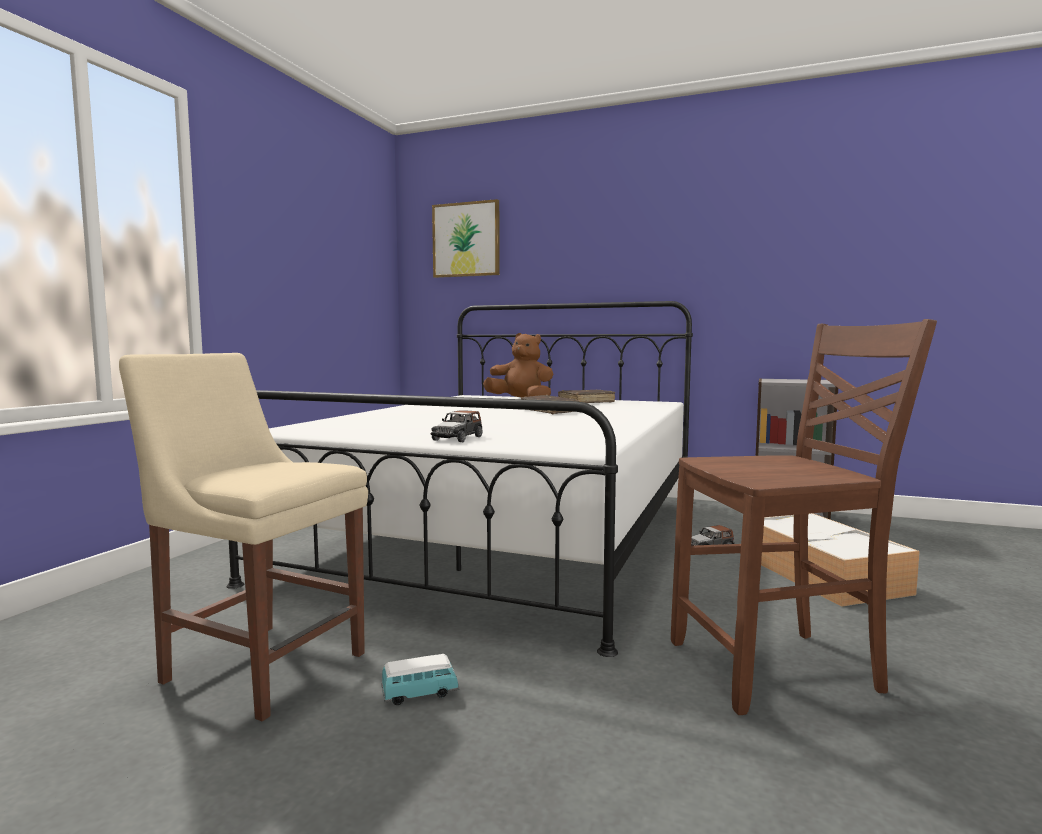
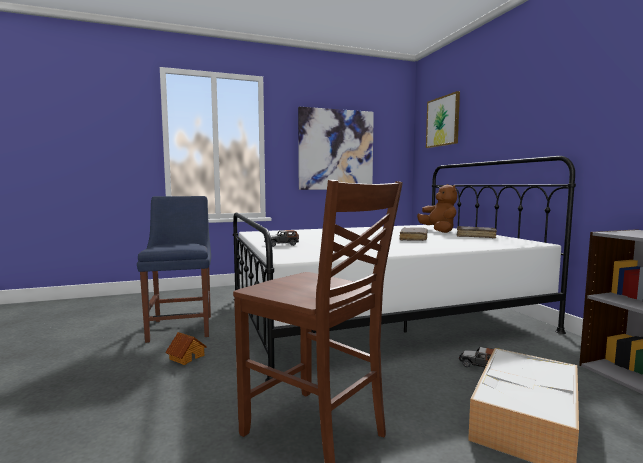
camera: 50 degrees right, 0 degrees up
beige chair [119,353,368,721] -> blue chair [137,196,211,343]
toy car [381,654,459,705] -> toy house [165,332,207,365]
none -> picture [298,107,374,190]

